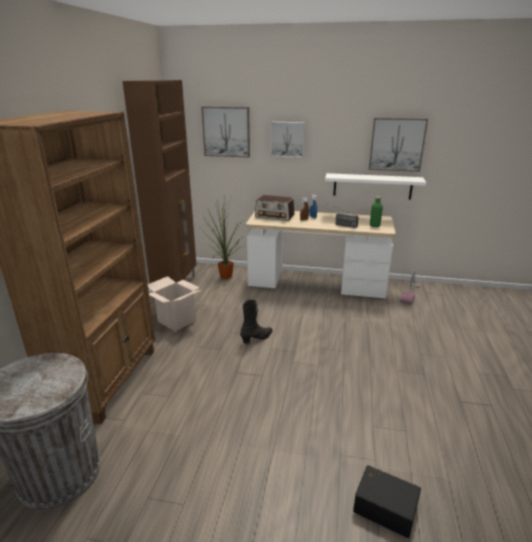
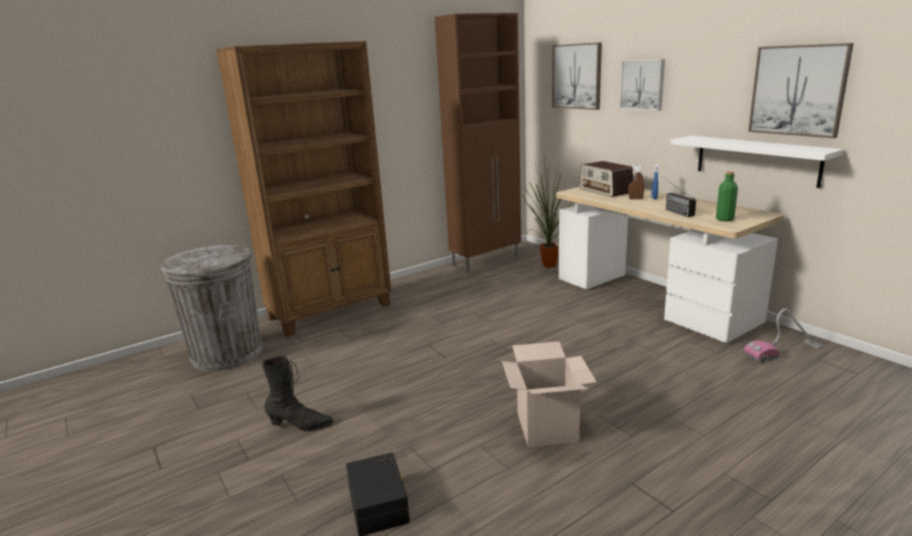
camera: 45 degrees right, 5 degrees down
cardboard box [148,276,201,332] -> cardboard box moved to [502,341,596,447]
black boot [240,300,273,344] -> black boot moved to [262,356,334,432]

